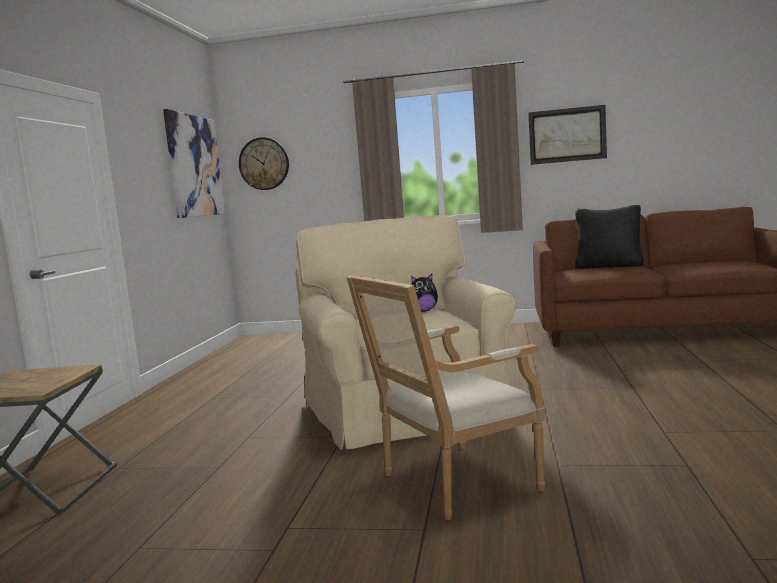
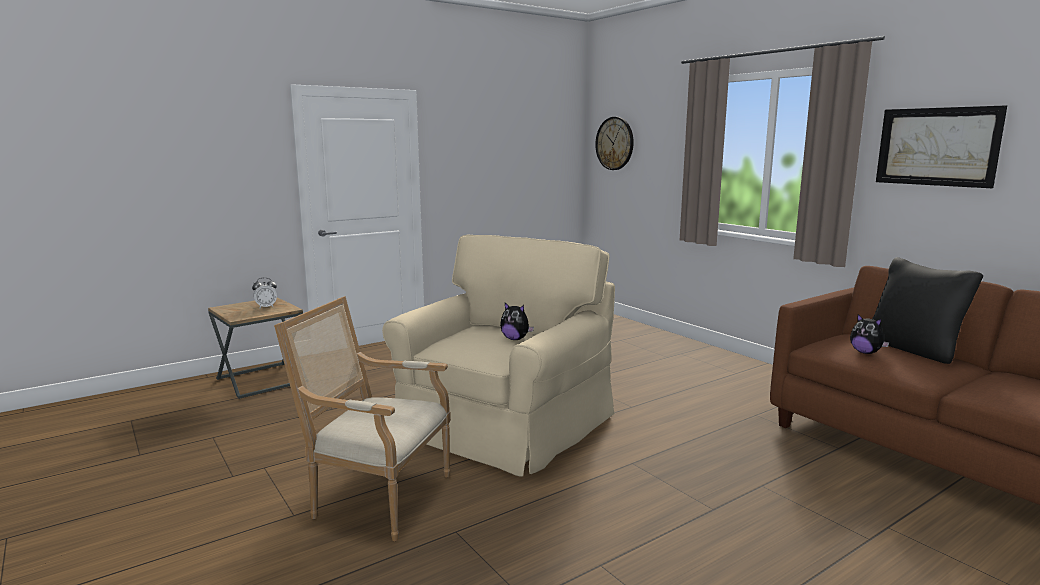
camera: 45 degrees right, 5 degrees up
picture [163,109,225,218] -> none
none -> alarm clock [252,278,277,309]
none -> plush toy [850,314,889,354]

